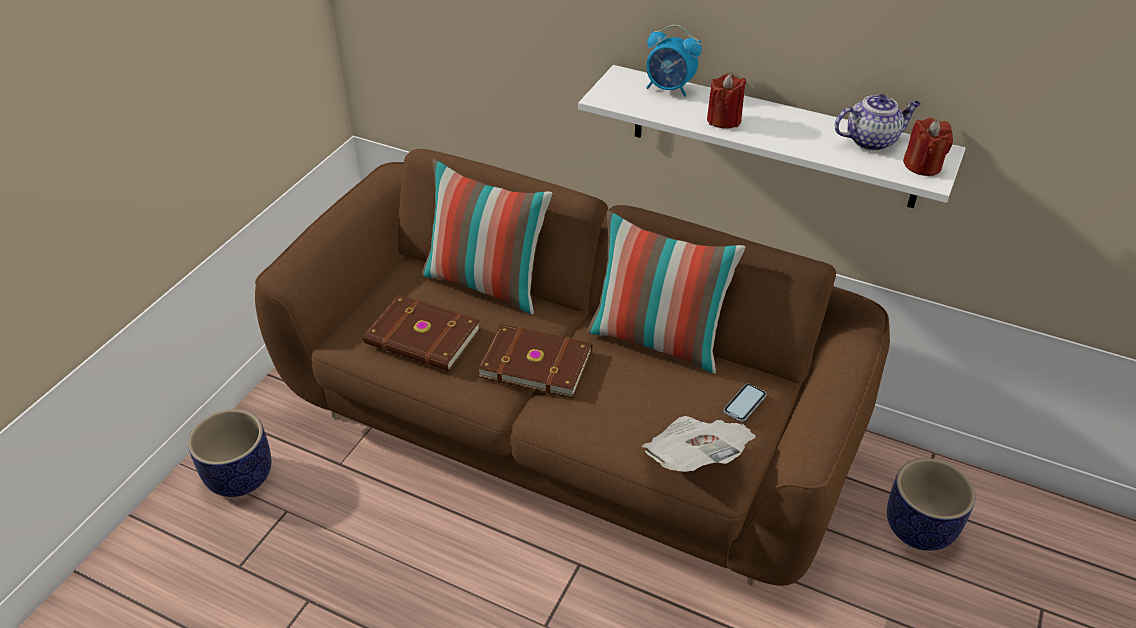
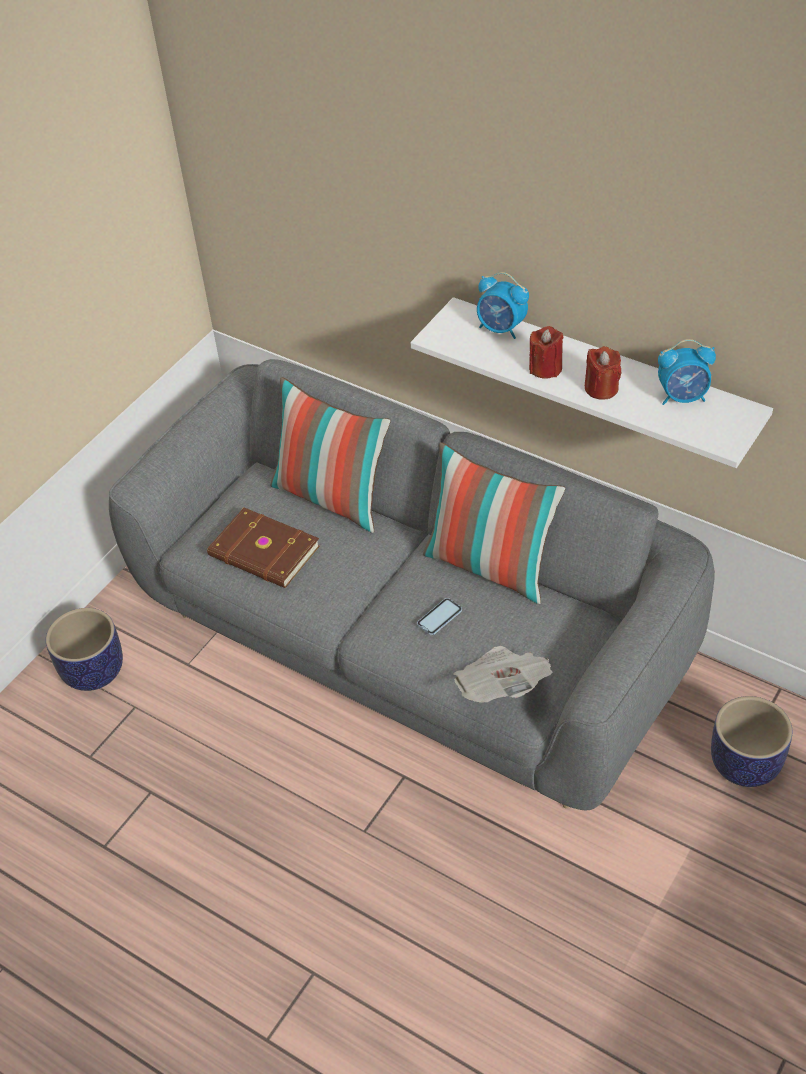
camera: 10 degrees right, 5 degrees up
brown sofa [255,149,890,586] -> grey sofa [109,359,715,811]
brown book [477,324,592,398] -> none
phone [724,383,766,422] -> phone moved to [417,598,462,635]
teapot [834,94,921,151] -> alarm clock [658,339,716,405]
red candle [903,118,953,176] -> red candle moved to [585,346,621,400]

